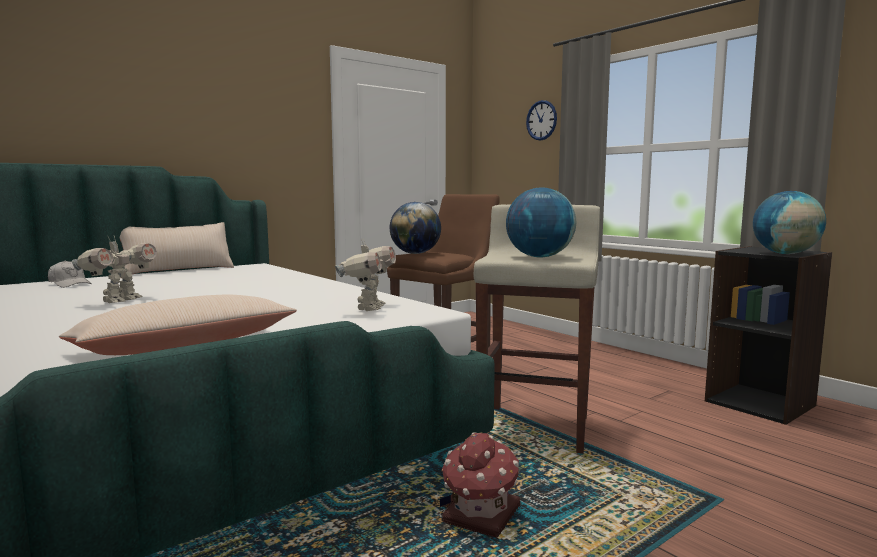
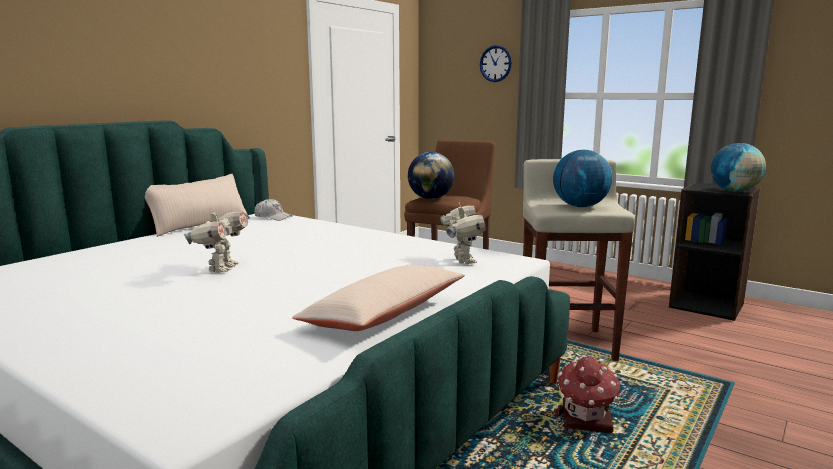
camera: 15 degrees left, 5 degrees up
white cap [48,260,92,288] -> white cap moved to [254,199,292,221]

